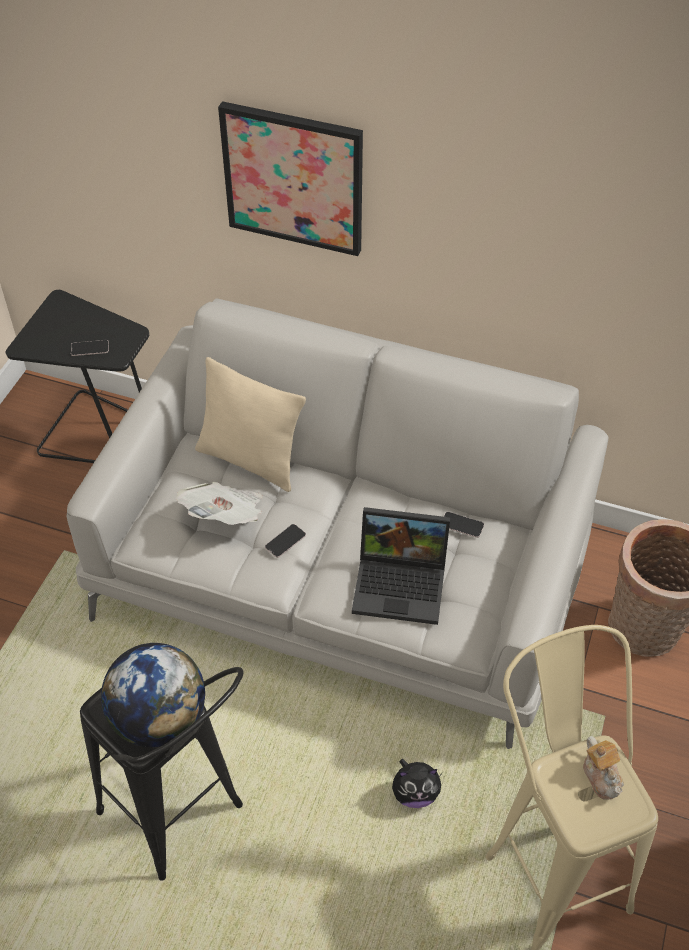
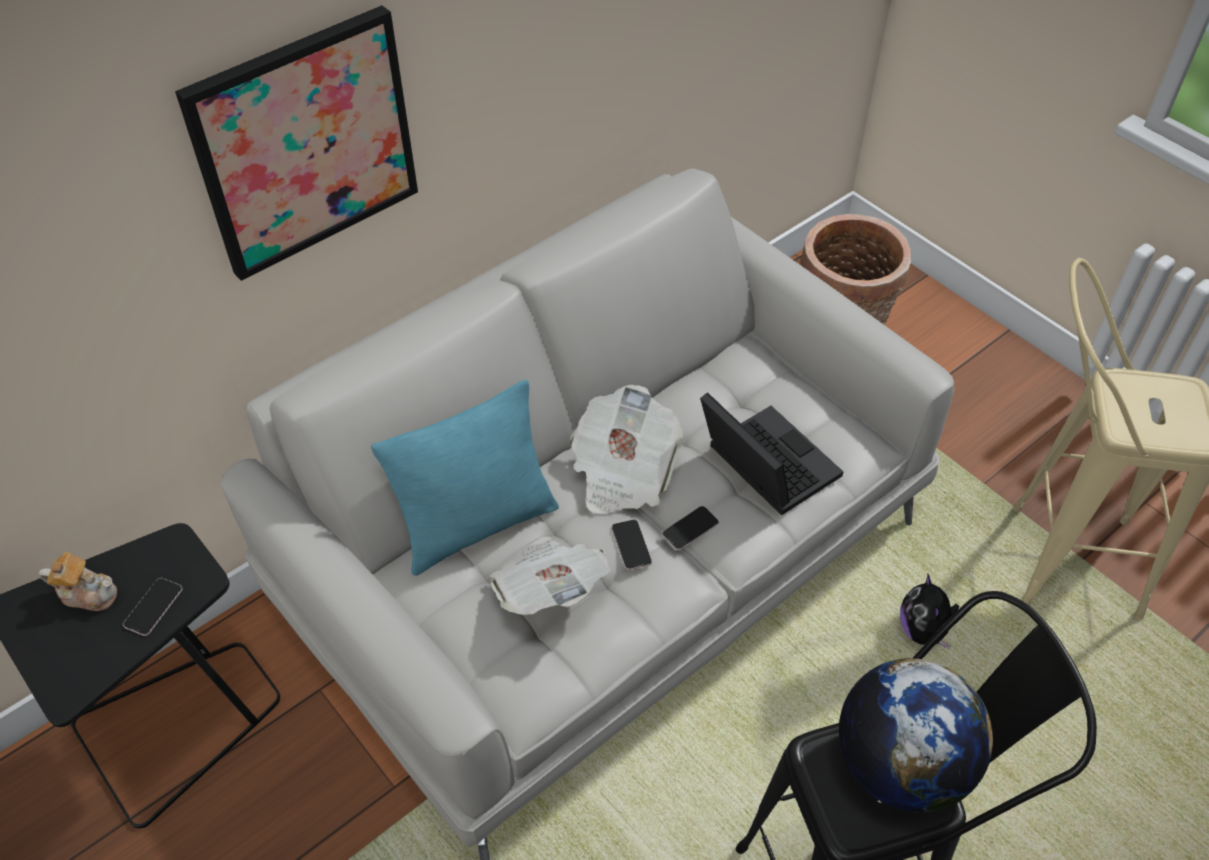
camera: 60 degrees left, 0 degrees up
beige pillow [195,357,306,492] -> turquoise pillow [371,380,559,576]
laptop [352,507,450,625] -> laptop turned 75 degrees counterclockwise [700,392,843,516]
plush toy [392,759,442,808] -> plush toy turned 150 degrees clockwise [900,573,959,649]
phone [444,512,484,538] -> phone moved to [662,506,719,550]
teapot [583,736,624,800] -> teapot moved to [39,552,117,611]
none -> newspaper [570,385,684,514]

